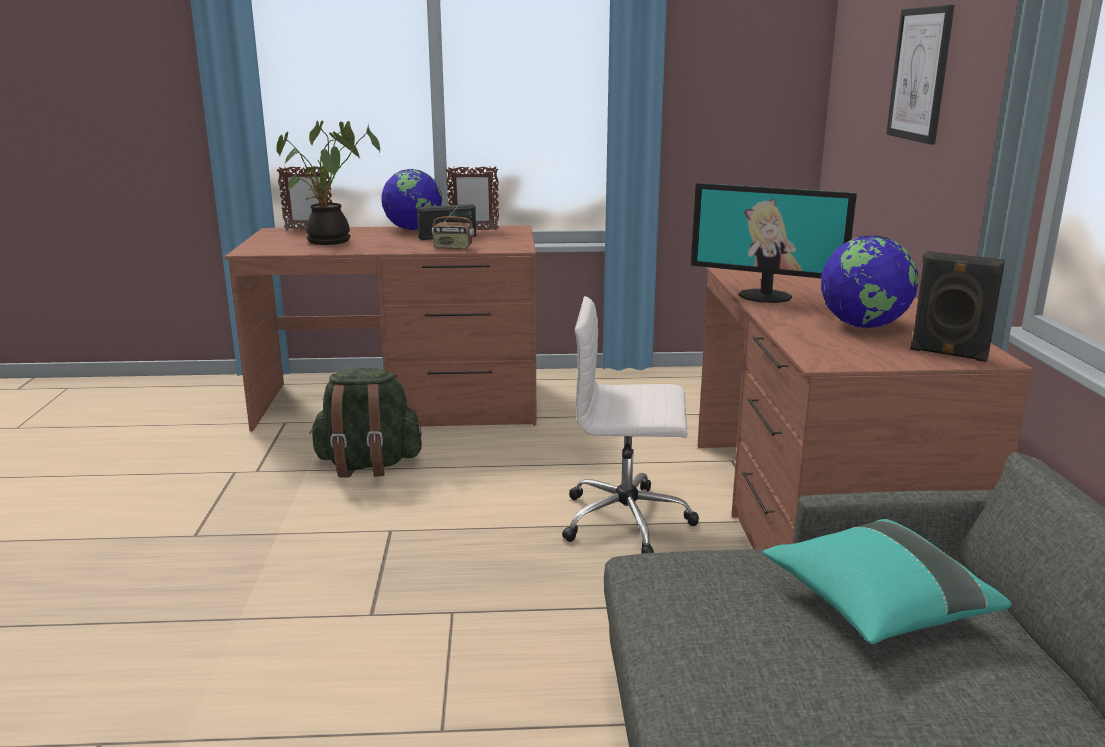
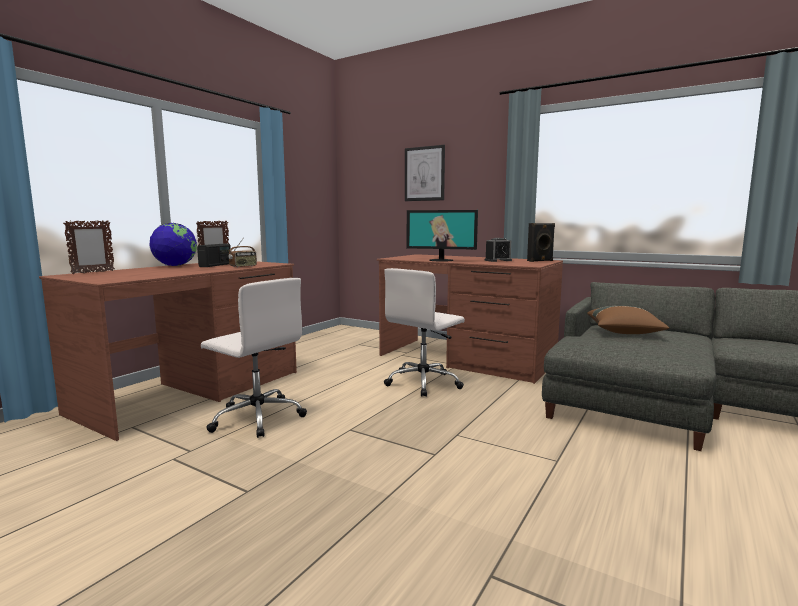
camera: 55 degrees left, 10 degrees down
potted plant [276,121,380,245] -> none
green backpack [309,368,422,478] -> white office chair [201,278,307,438]
monitor [691,183,857,303] -> monitor turned 45 degrees clockwise [406,210,478,262]
turquoise pillow [763,519,1012,644] -> brown pillow [587,306,669,334]
globe [821,235,918,328] -> alarm clock [485,238,512,262]

